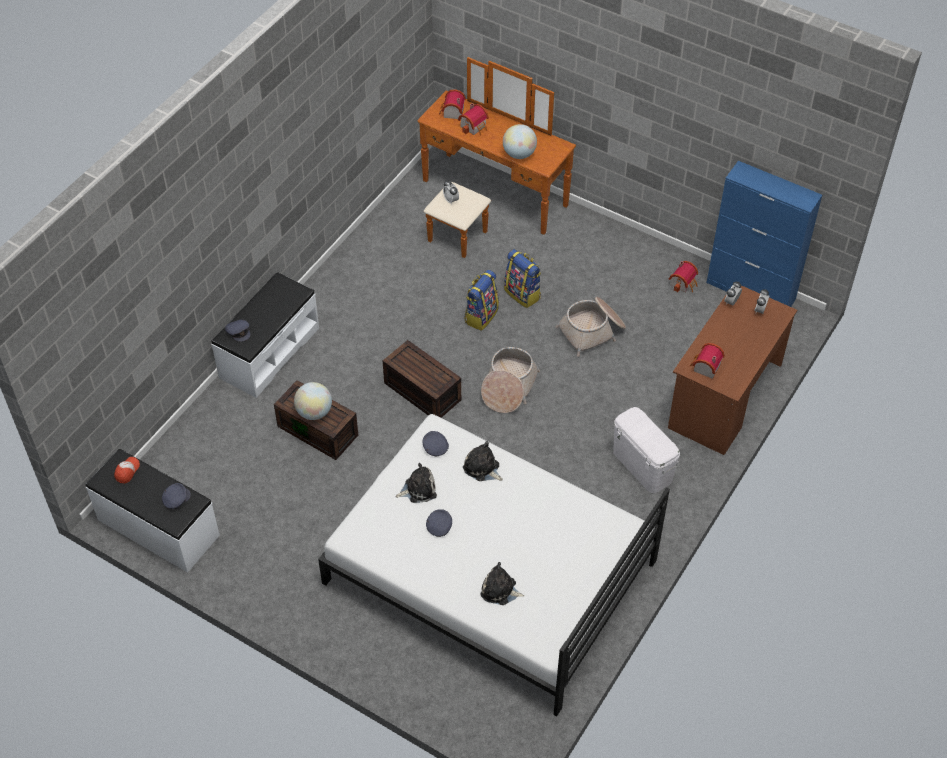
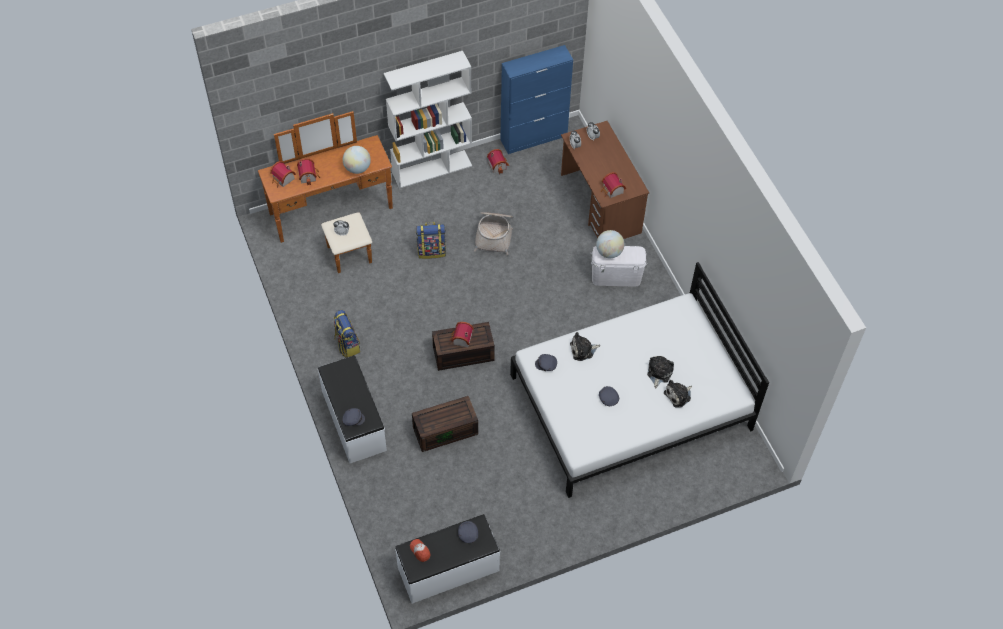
camera: 55 degrees left, 5 degrees up
globe [294,382,332,420] -> globe moved to [596,230,624,258]
plush toy [396,463,437,503] -> plush toy moved to [647,356,674,388]
backpack [464,270,499,331] -> backpack moved to [334,310,360,358]
basket [481,347,540,413] -> none
none -> white bookcase [384,51,472,189]
none -> toy house [450,322,474,347]

